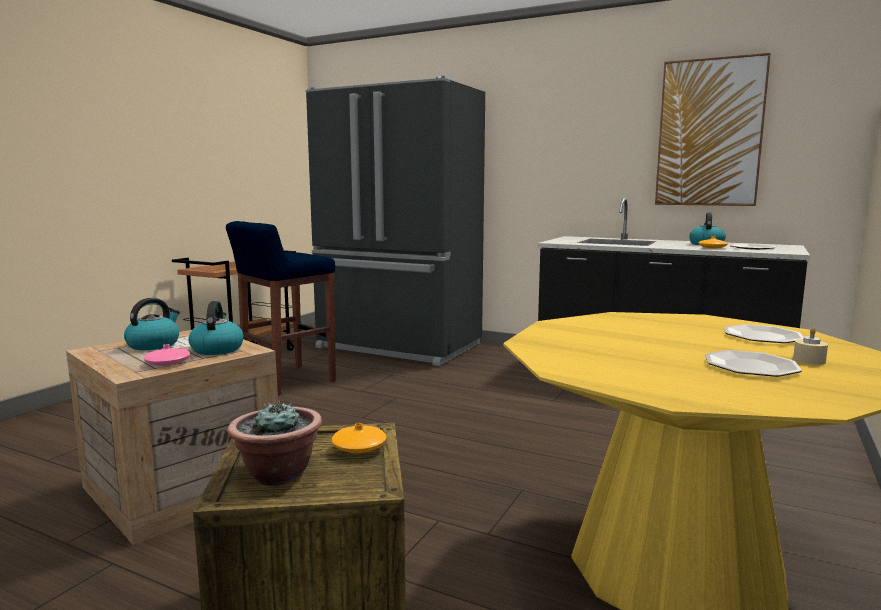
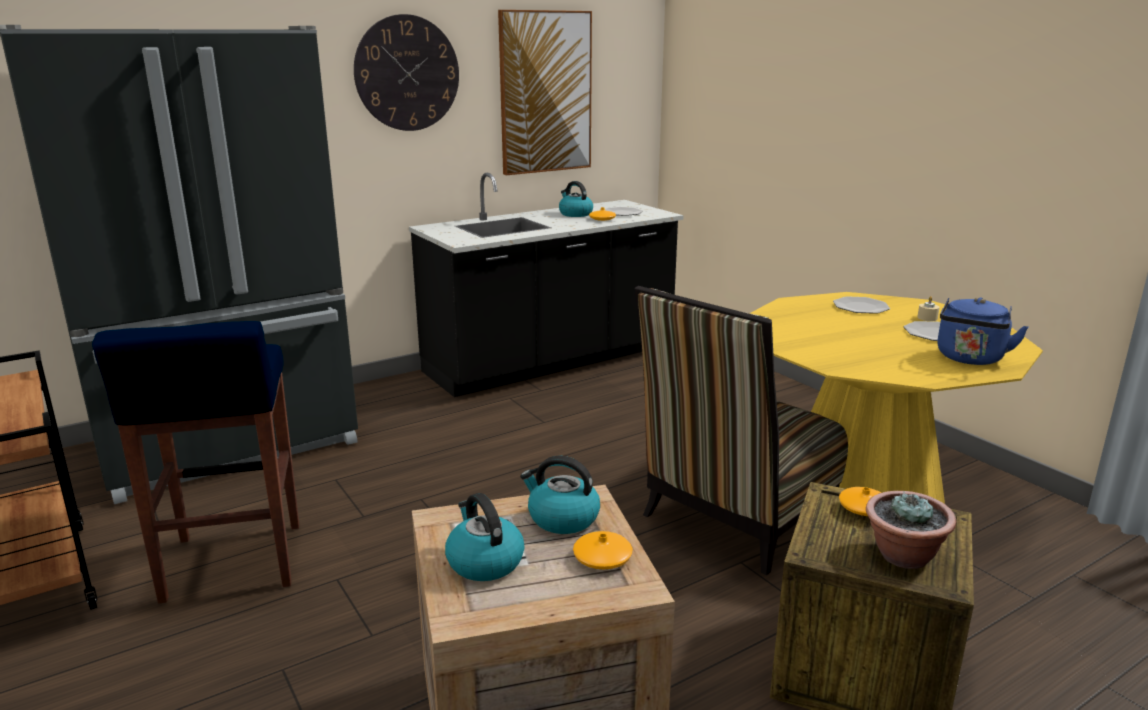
camera: 60 degrees left, 10 degrees up
pink vase [144,344,190,366] -> orange vase [573,531,633,569]
none -> wall clock [354,14,459,131]
none -> chair [635,286,848,575]
none -> blue kettle [938,297,1029,365]

